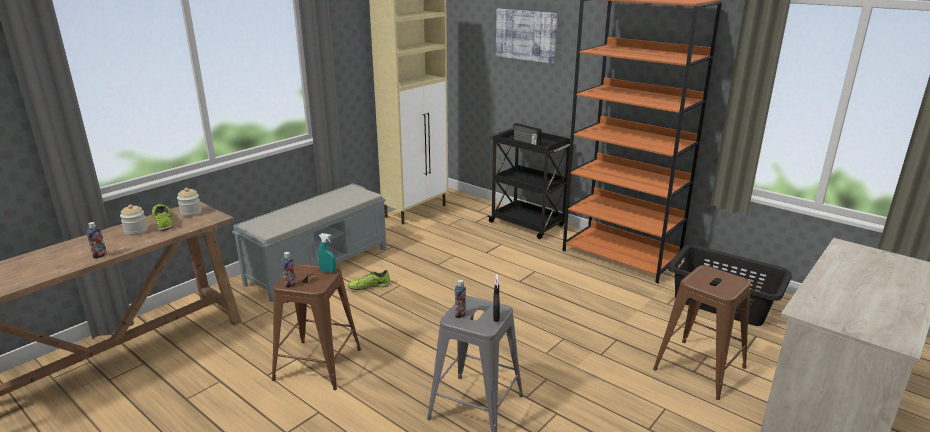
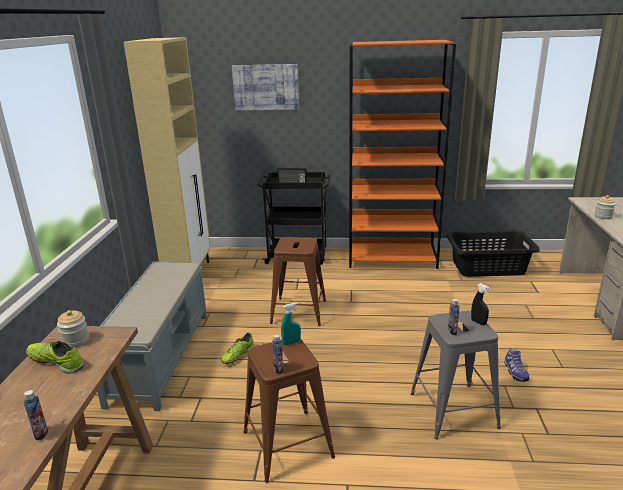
camera: 35 degrees left, 0 degrees up
jar [120,204,148,236] -> jar moved to [594,195,616,219]
brown stool [653,265,751,400] -> brown stool moved to [270,237,326,326]
none -> shoe [504,348,530,382]

